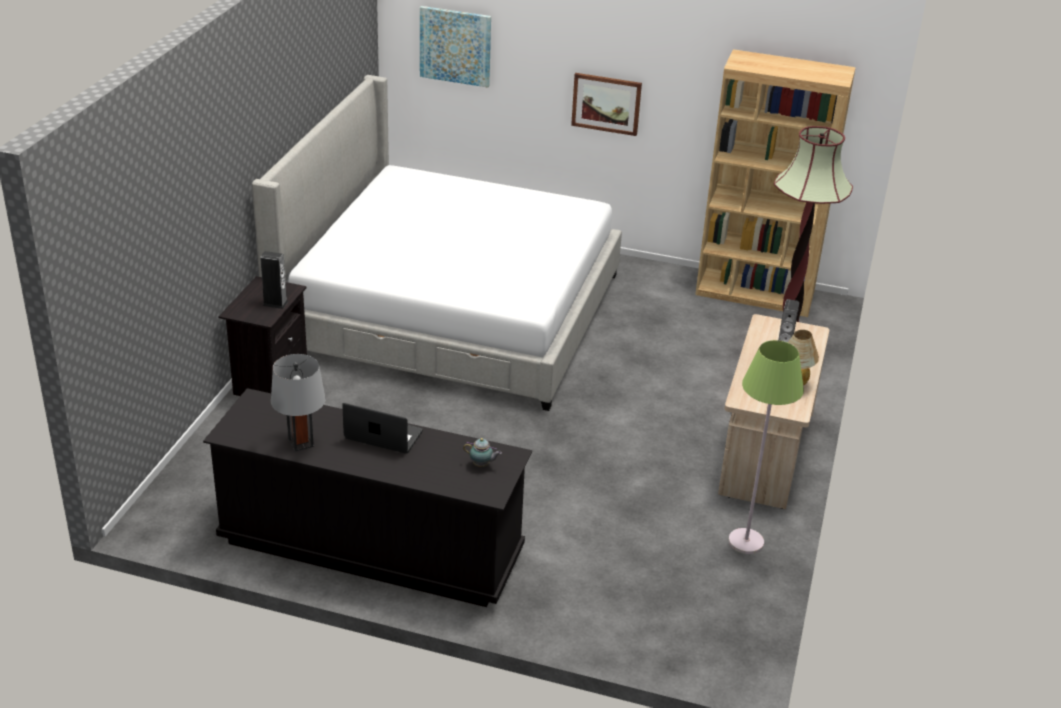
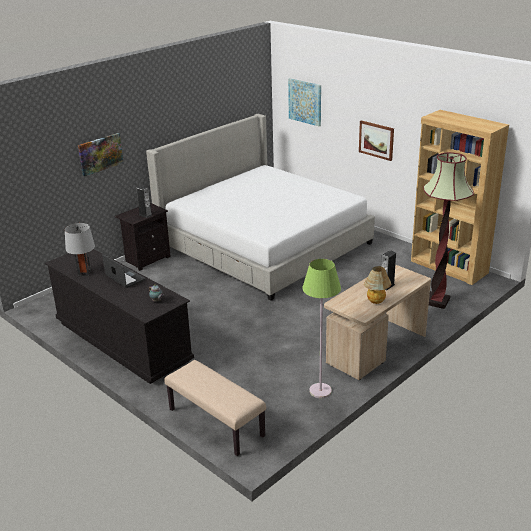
camera: 30 degrees right, 5 degrees down
none -> picture [78,133,123,176]
none -> beige bench [164,360,266,456]

